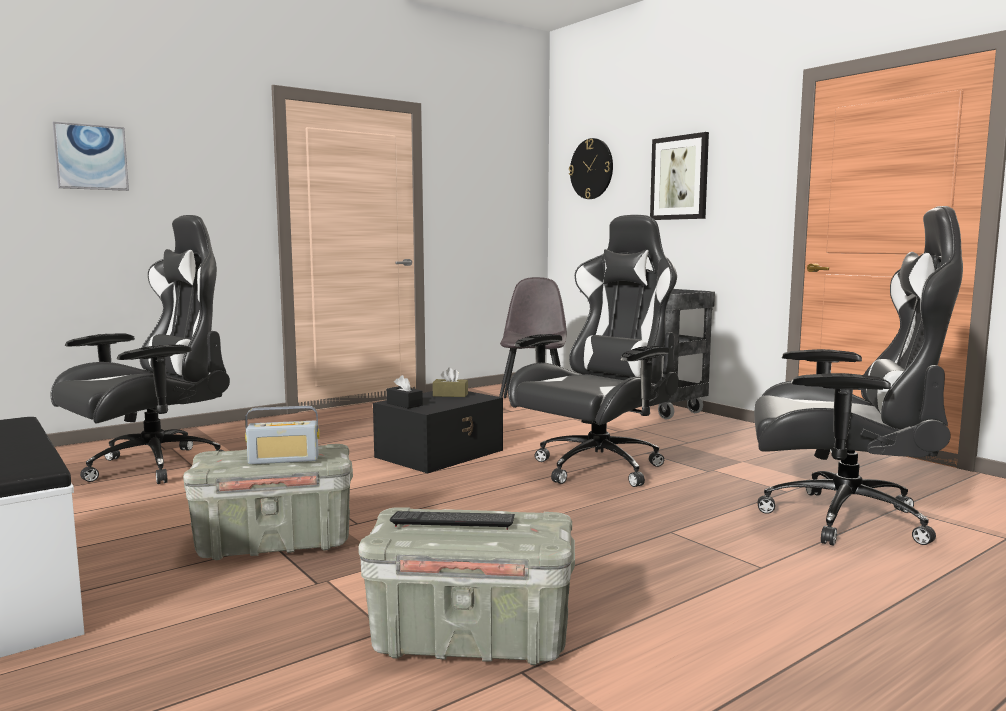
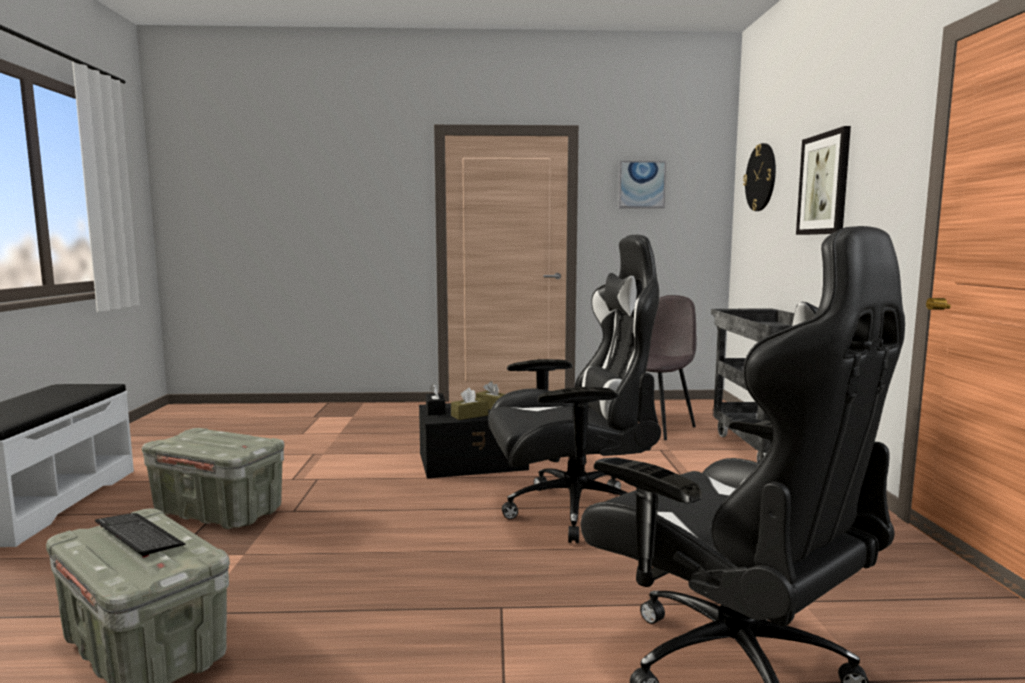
camera: 35 degrees right, 0 degrees up
black office chair [50,215,230,484] -> none
picture [52,122,129,191] -> picture moved to [619,161,666,208]
radio [245,406,320,464] -> none
none -> brown tissue box [451,388,488,420]

